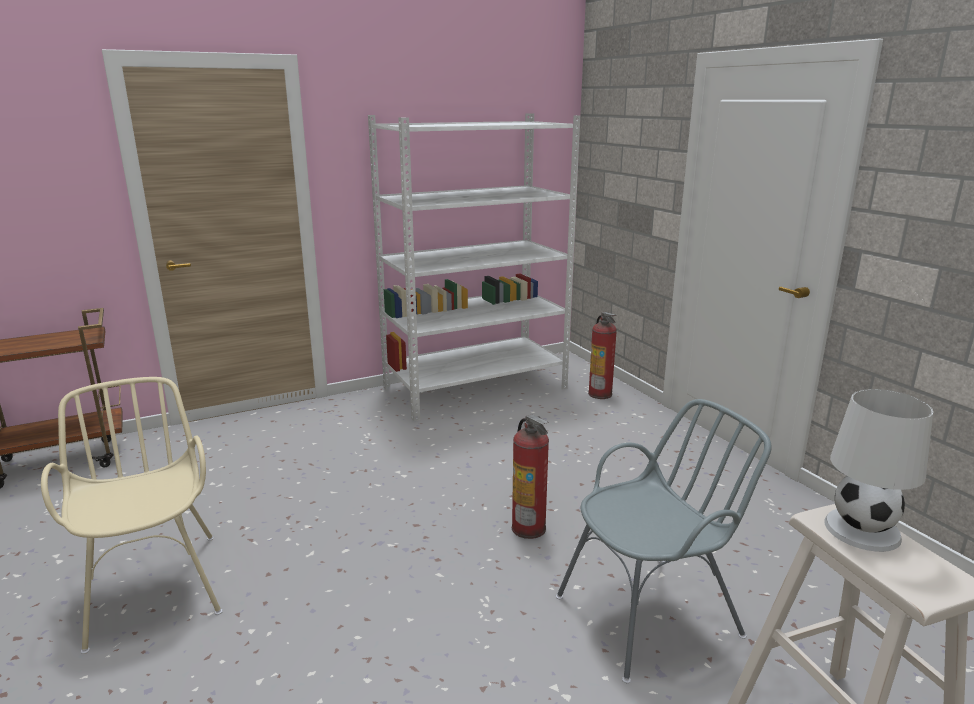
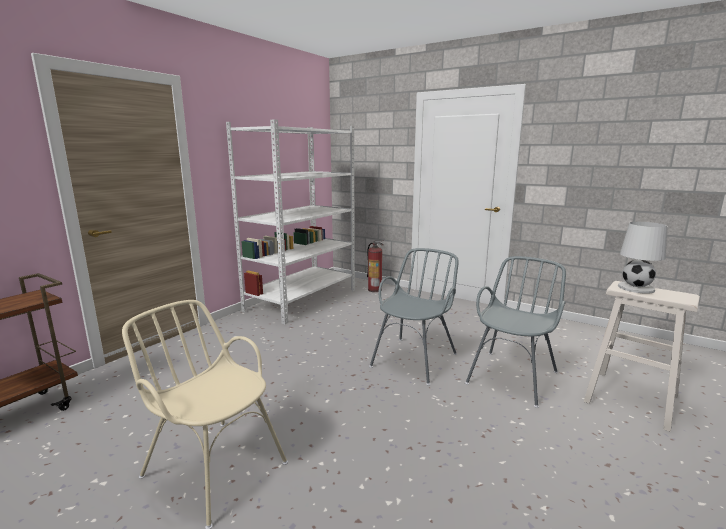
camera: 30 degrees left, 5 degrees down
fire extinguisher [512,415,549,539] -> grey chair [369,248,459,386]

